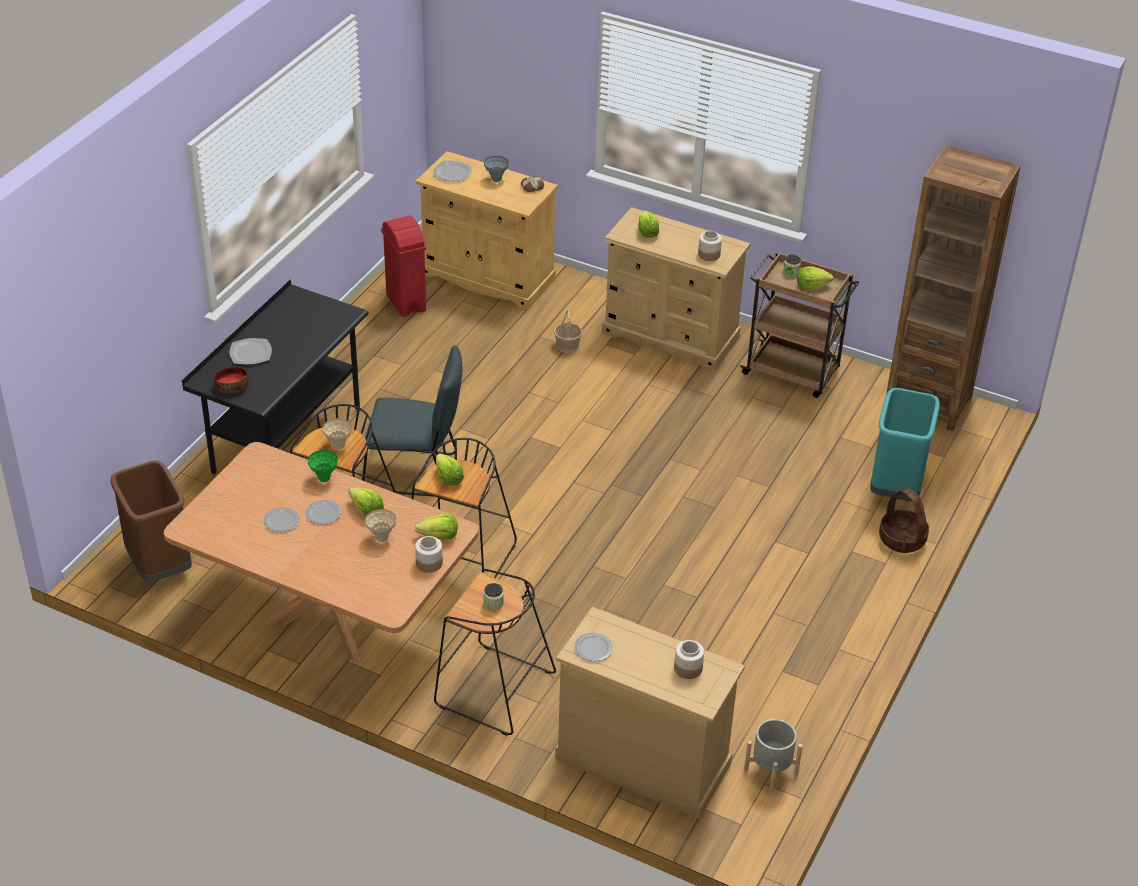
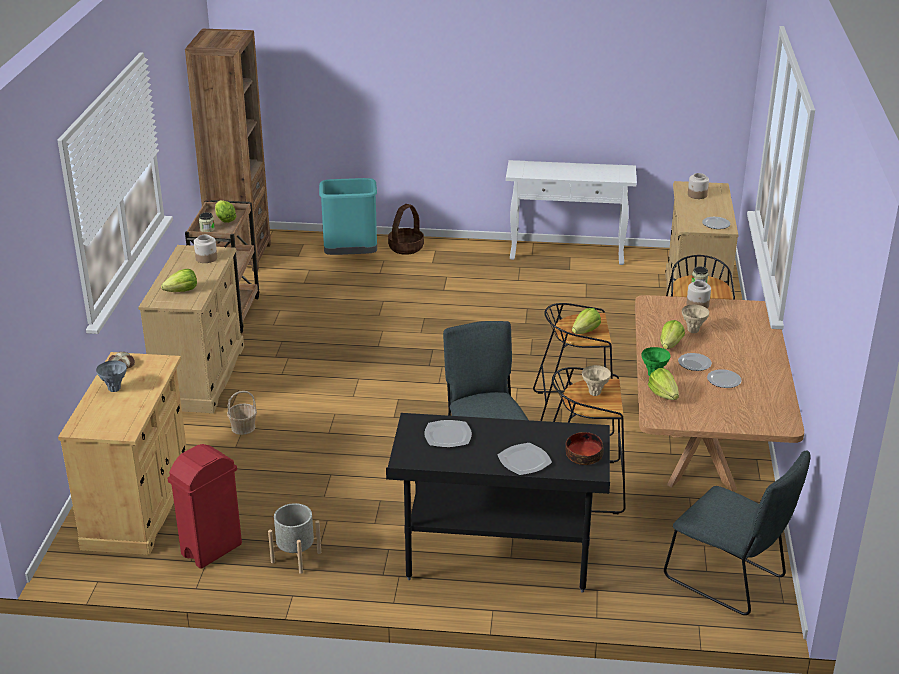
camera: 110 degrees left, 10 degrees down
brown trash can [111,460,192,582] -> grey chair [664,451,811,615]
lettuce [415,514,458,539] -> lettuce moved to [648,368,679,400]
plate [433,160,472,182] -> plate moved to [424,420,472,447]
grey planter [744,719,803,793] -> grey planter moved to [268,503,321,574]
none -> white console table [506,160,637,265]

